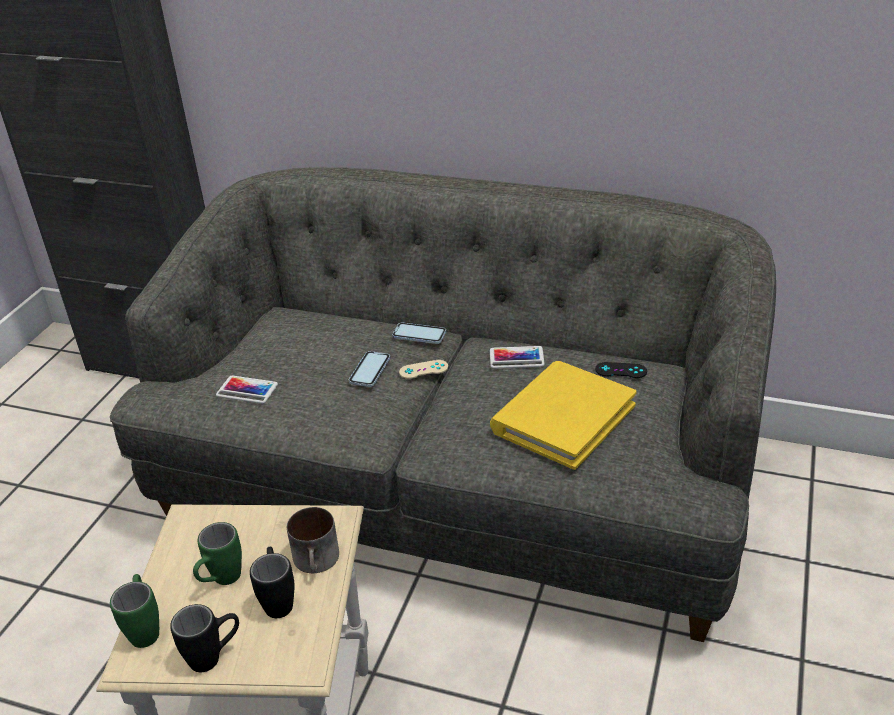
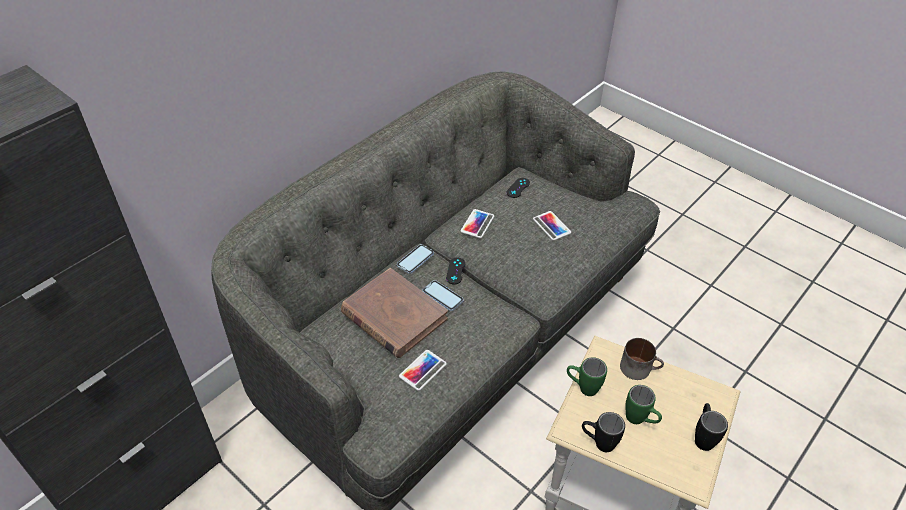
camera: 70 degrees left, 10 degrees up
green mug [110,574,159,648] -> green mug moved to [567,357,607,396]
black mug [250,547,295,618] -> black mug moved to [582,412,625,452]
beige game controller [399,360,448,379] -> black game controller [446,257,465,284]
yellow book [490,361,637,470] -> phone [533,211,571,241]
none -> brown book [341,268,448,358]

